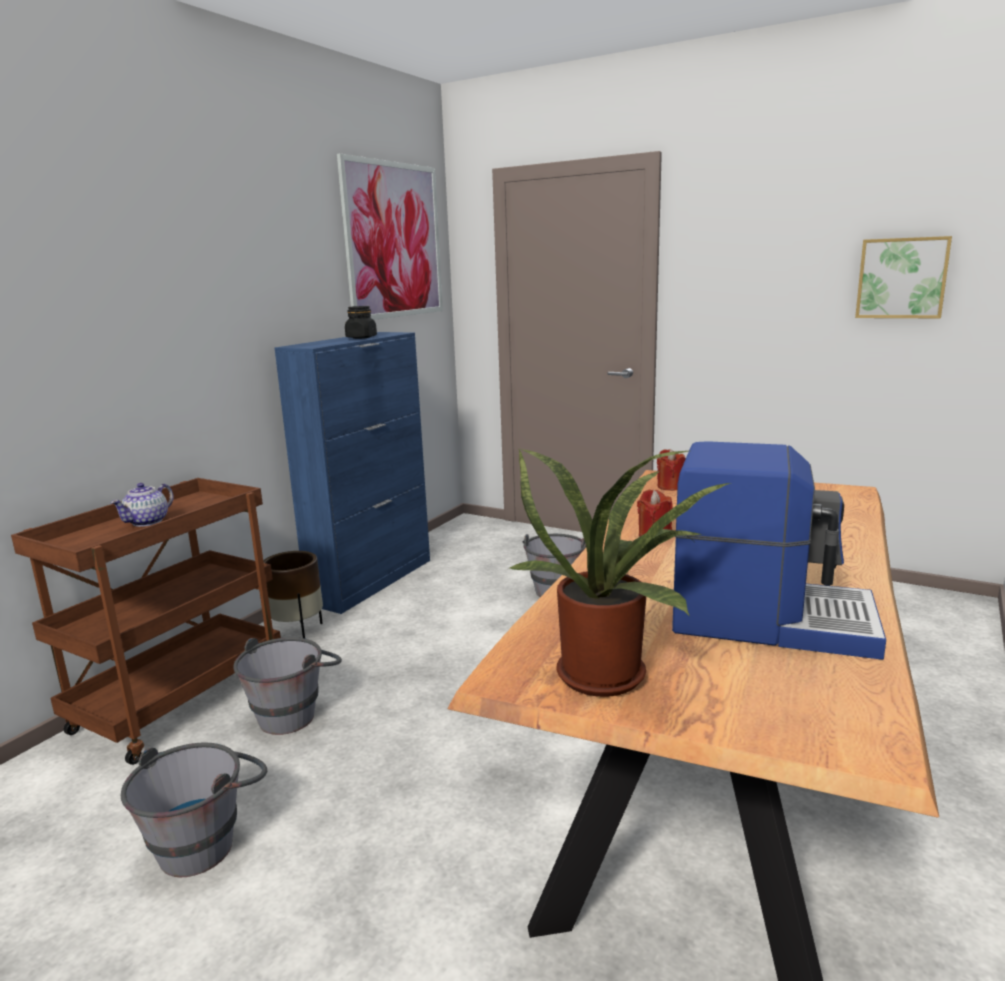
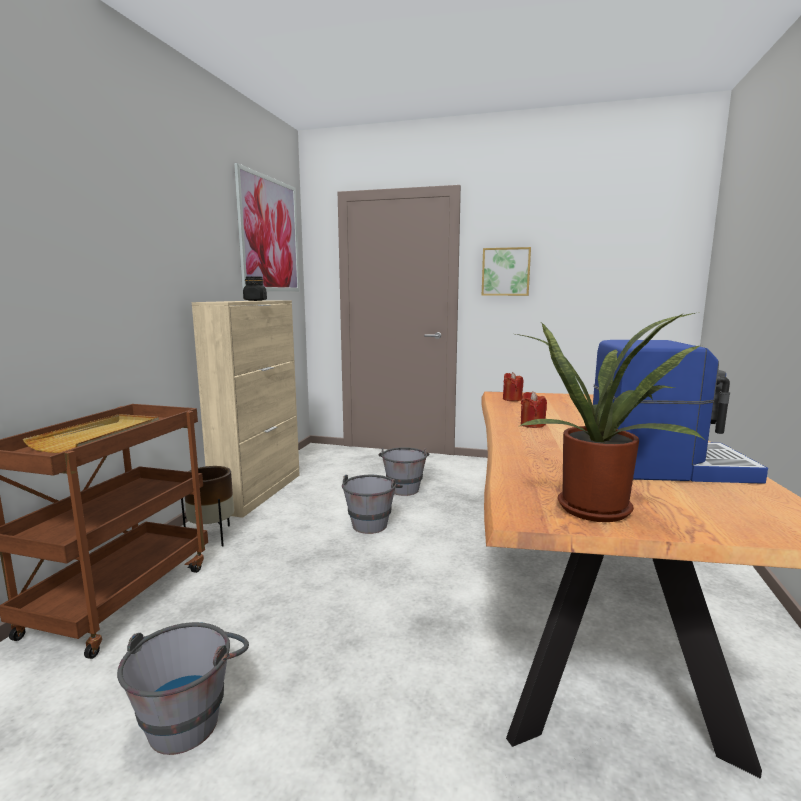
camera: 15 degrees left, 5 degrees down
teapot [111,483,174,527] -> beige tray [23,414,159,453]
grey bucket [233,637,342,735] -> grey bucket moved to [342,475,403,534]
blue cabinet [274,332,430,614] -> beige cabinet [192,300,300,518]
picture [855,236,952,318] -> picture moved to [482,247,531,296]

